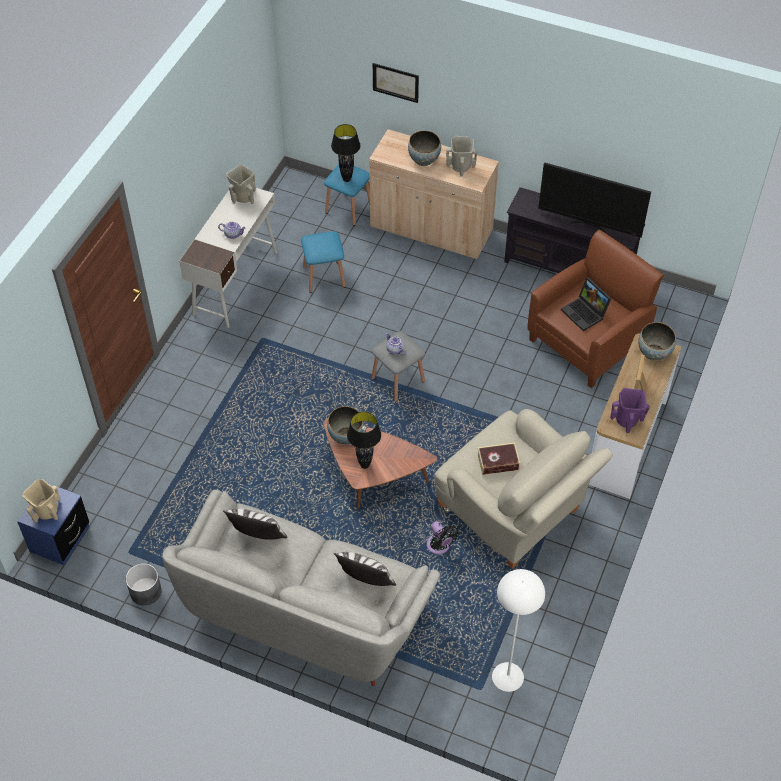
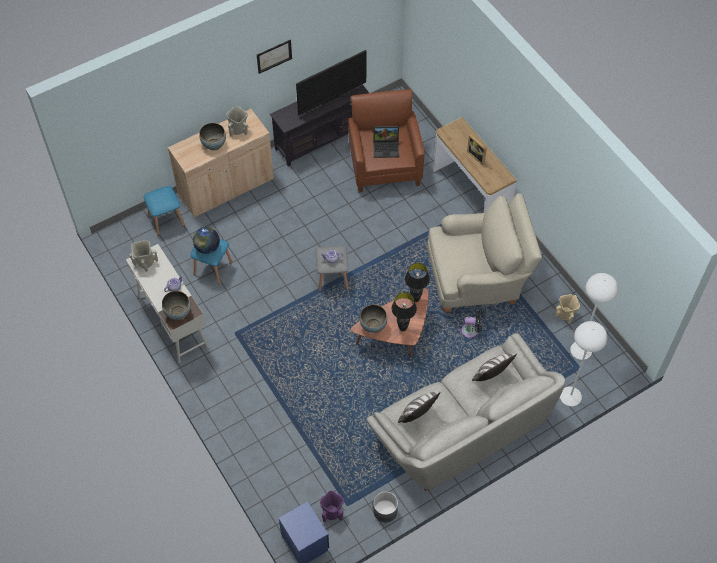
camera: 55 degrees left, 5 degrees up
beige vase [23,479,60,523] -> beige vase moved to [554,294,580,324]
black table lamp [331,124,360,182] -> black table lamp moved to [405,263,430,302]
picture [373,63,419,103] -> picture moved to [257,40,292,74]
book [477,443,520,475] -> none
purple vase [610,388,650,433] -> purple vase moved to [320,491,344,522]
bowl [638,322,676,361] -> bowl moved to [162,291,191,320]
none -> globe [193,227,220,254]
none -> white floor lamp [560,321,607,406]

